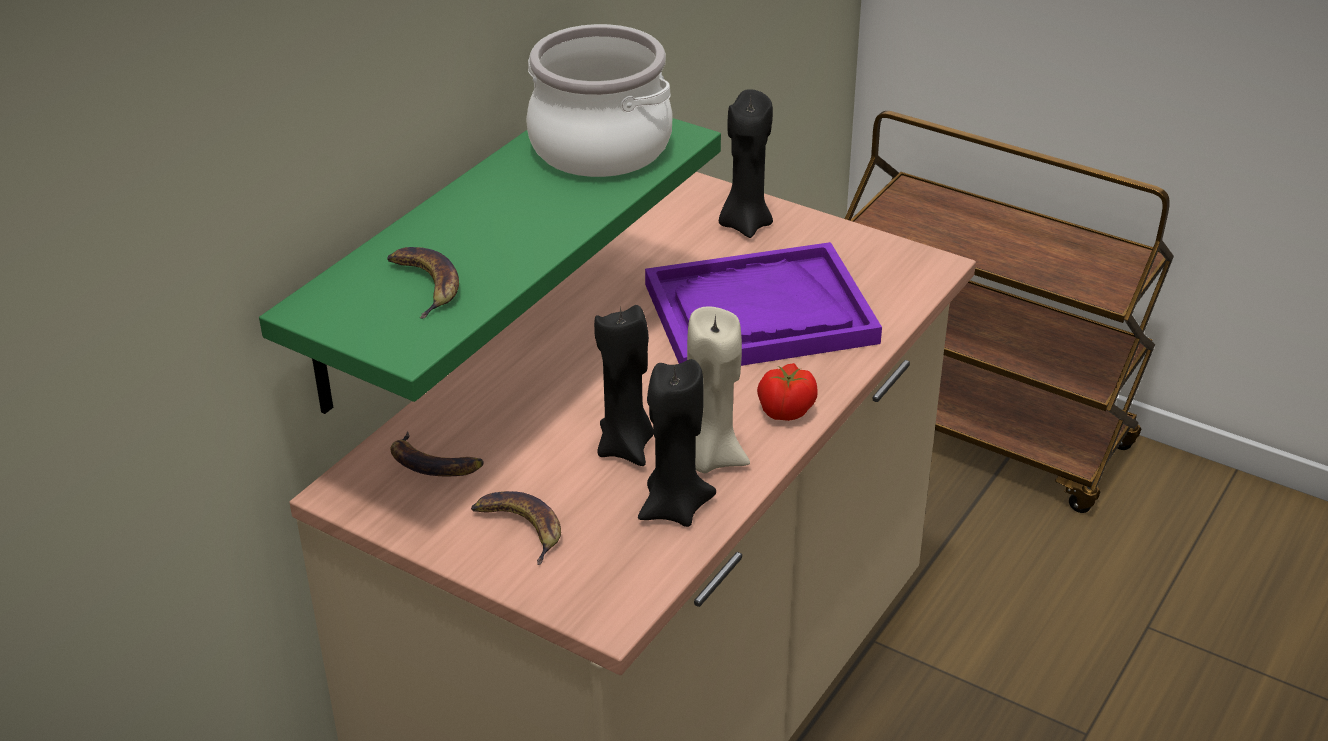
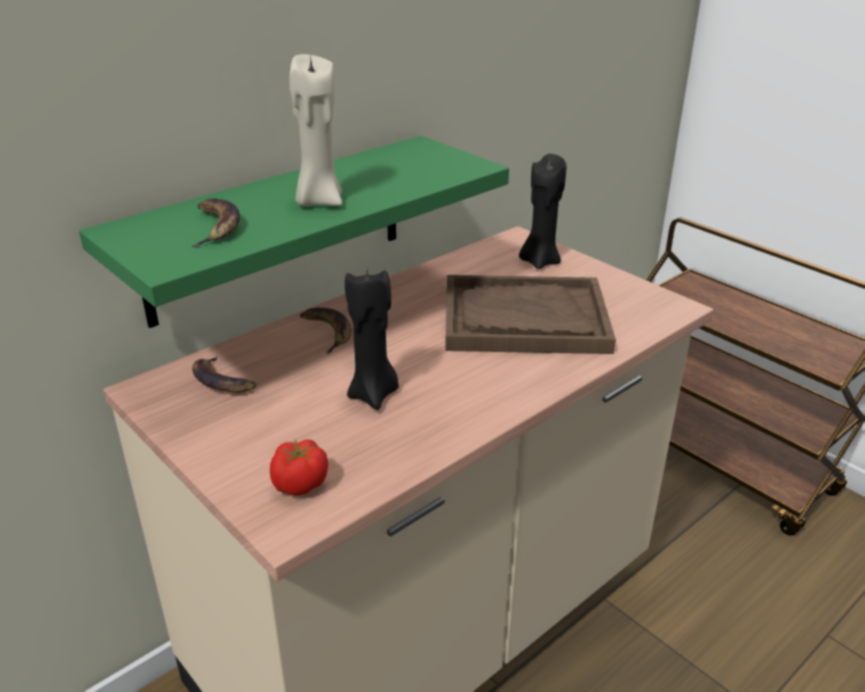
camera: 15 degrees right, 5 degrees down
banana [471,491,561,565] -> banana moved to [300,307,352,354]
cooking pot [526,24,673,177] -> none
black candle [638,359,716,527] -> none
purple tray [645,242,882,366] -> brown tray [445,275,616,354]
beige candle [687,306,750,473] -> beige candle moved to [289,54,342,206]
tomato [757,363,818,421] -> tomato moved to [270,440,328,495]

